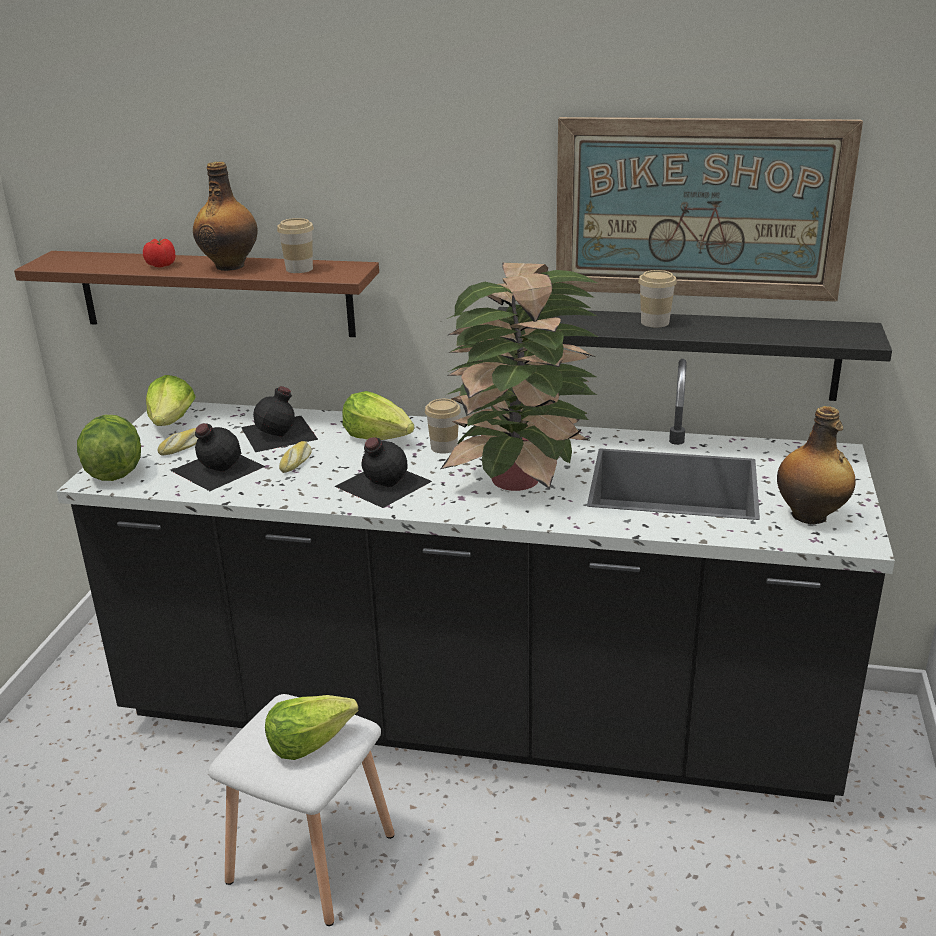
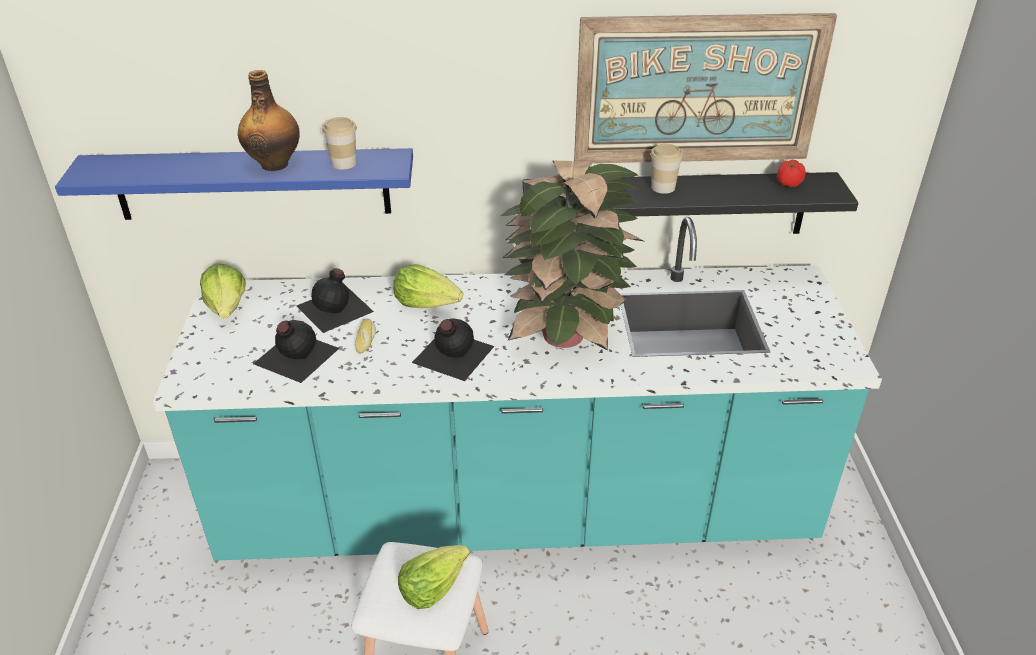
camera: 15 degrees left, 10 degrees up
brown shelf [14,251,379,337] -> blue shelf [55,148,413,220]
black counter [56,359,895,802] -> turquoise counter [153,217,882,561]
lettuce [77,415,141,481] -> none
tomato [143,239,175,268] -> tomato moved to [777,160,806,187]
bread [158,428,198,456] -> none
cup [425,399,461,454] -> none
bottle [777,406,855,524] -> none

